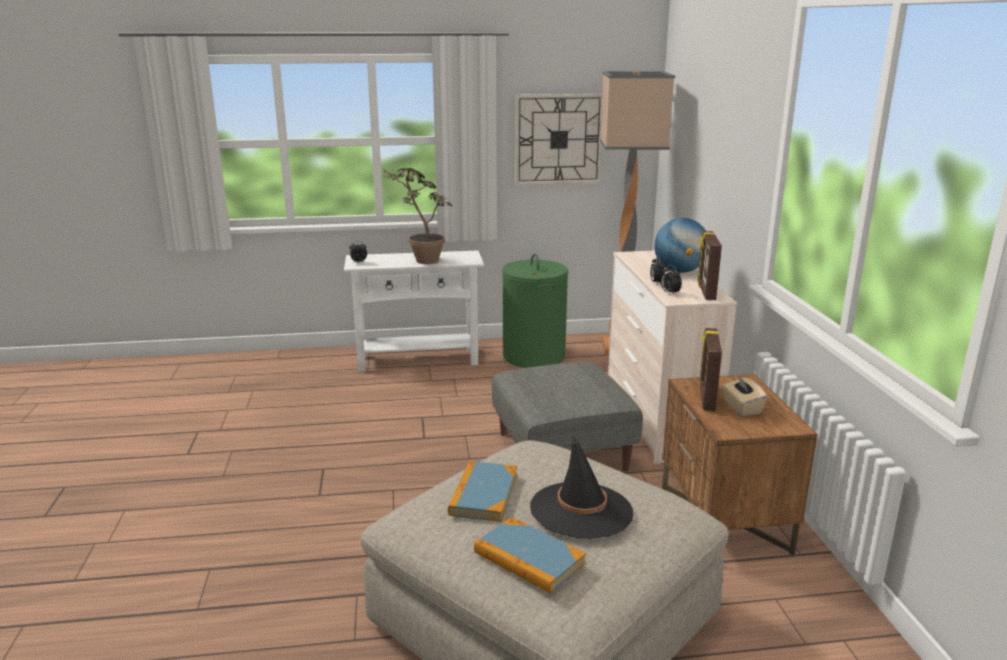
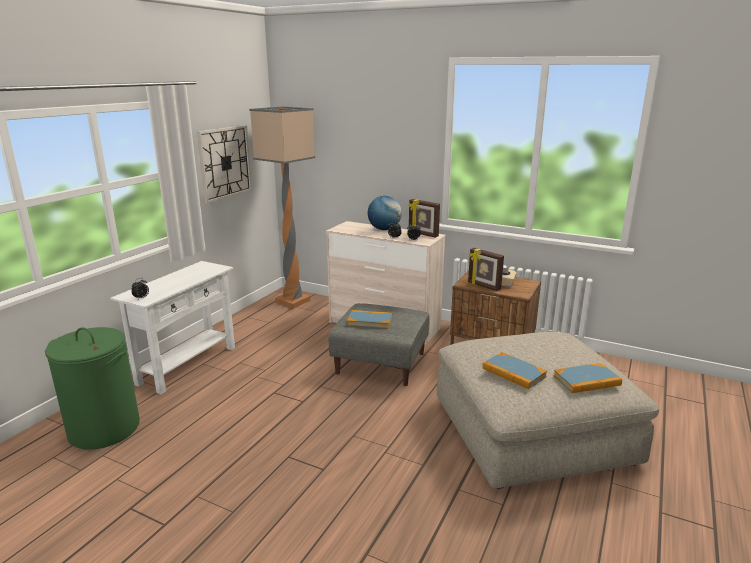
camera: 55 degrees left, 0 degrees up
potted plant [383,168,453,264] -> none
green laundry basket [502,254,568,368] -> green laundry basket moved to [45,327,140,450]
black hat [530,434,633,539] -> none
none -> book [347,310,392,328]

